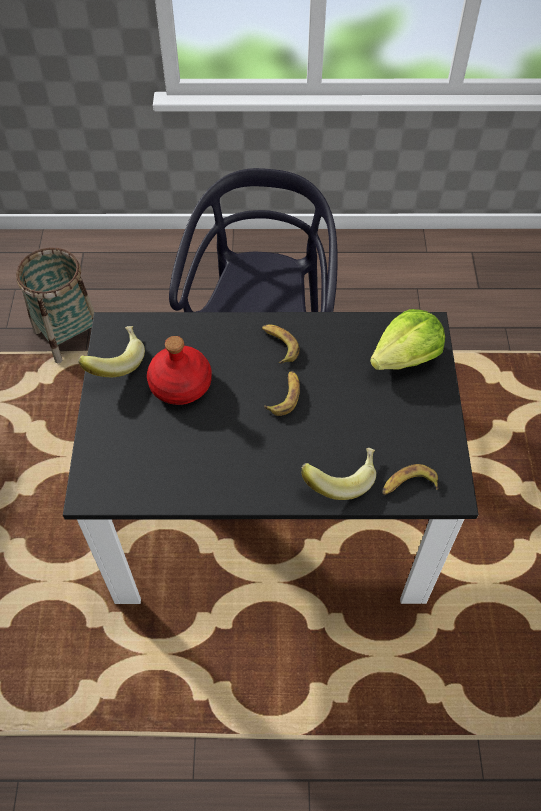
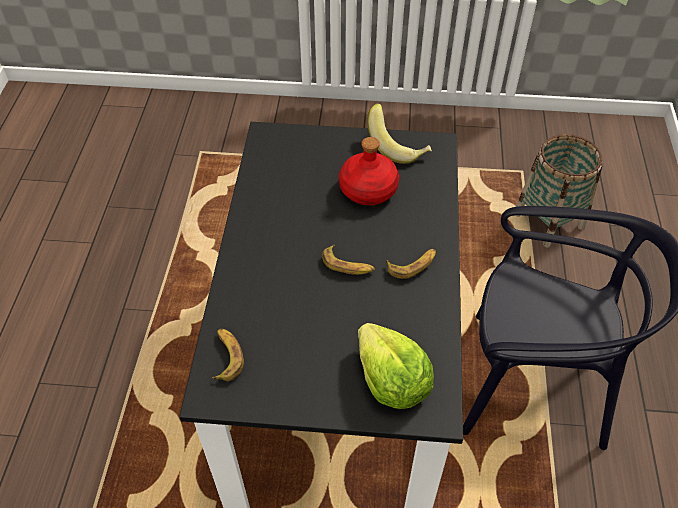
camera: 95 degrees right, 5 degrees down
banana [301,448,376,500] -> none

